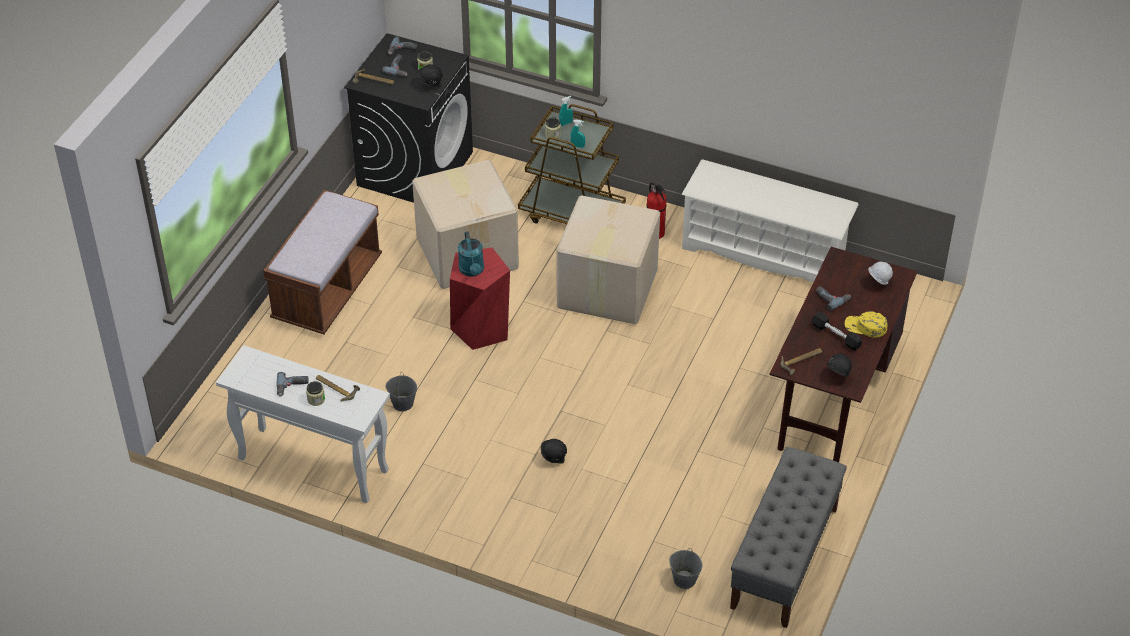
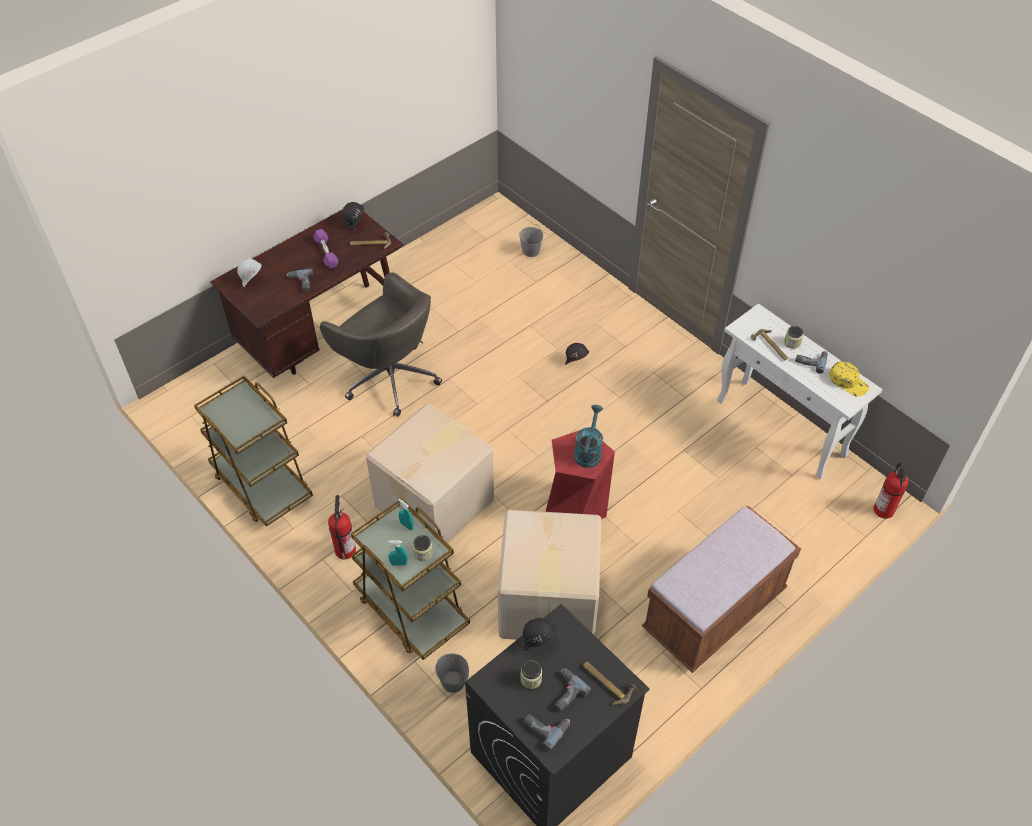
camera: 155 degrees left, 5 degrees up
grey bucket [385,372,417,411] -> grey bucket moved to [435,653,469,693]
white shoe rack [681,160,859,282] -> brown cart [194,376,313,527]
grey bench [730,447,847,628] -> none
black dumbbell [812,311,862,350] -> purple dumbbell [313,229,339,269]
yellow cap [845,311,887,338] -> yellow cap moved to [829,361,869,397]
none -> grey office chair [320,272,442,417]
none -> fire extinguisher [874,462,908,519]

